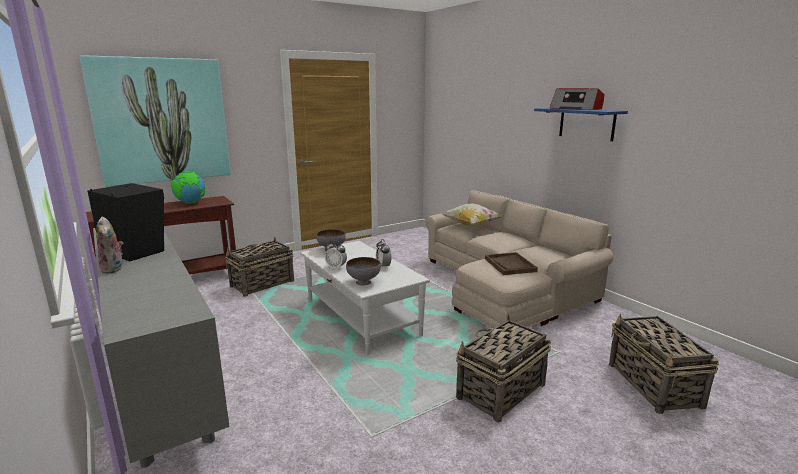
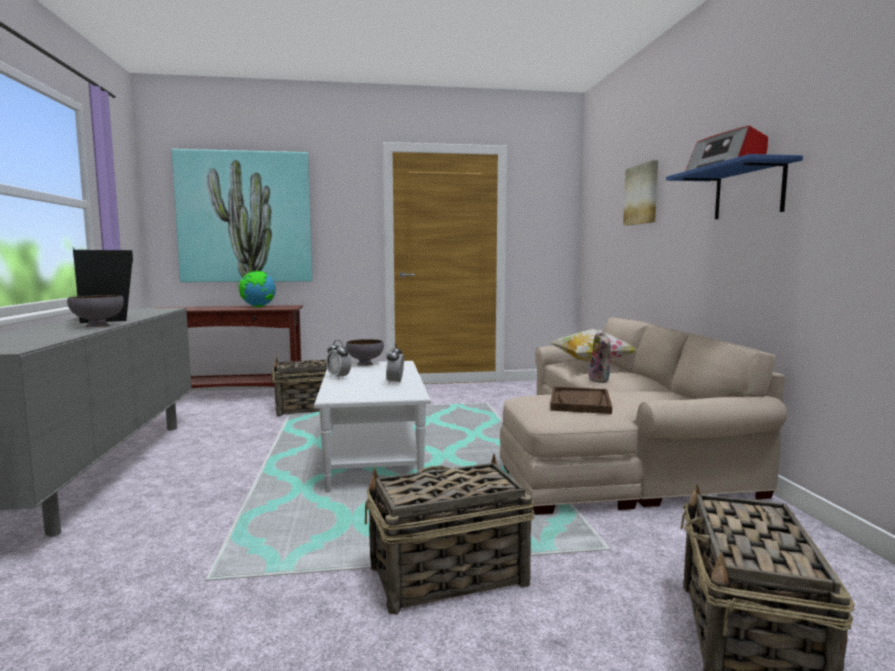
camera: 25 degrees right, 10 degrees down
plush toy [96,216,124,274] -> plush toy moved to [589,329,613,383]
grey bowl [346,257,381,286] -> grey bowl moved to [67,295,124,327]
none -> picture [623,160,658,226]

